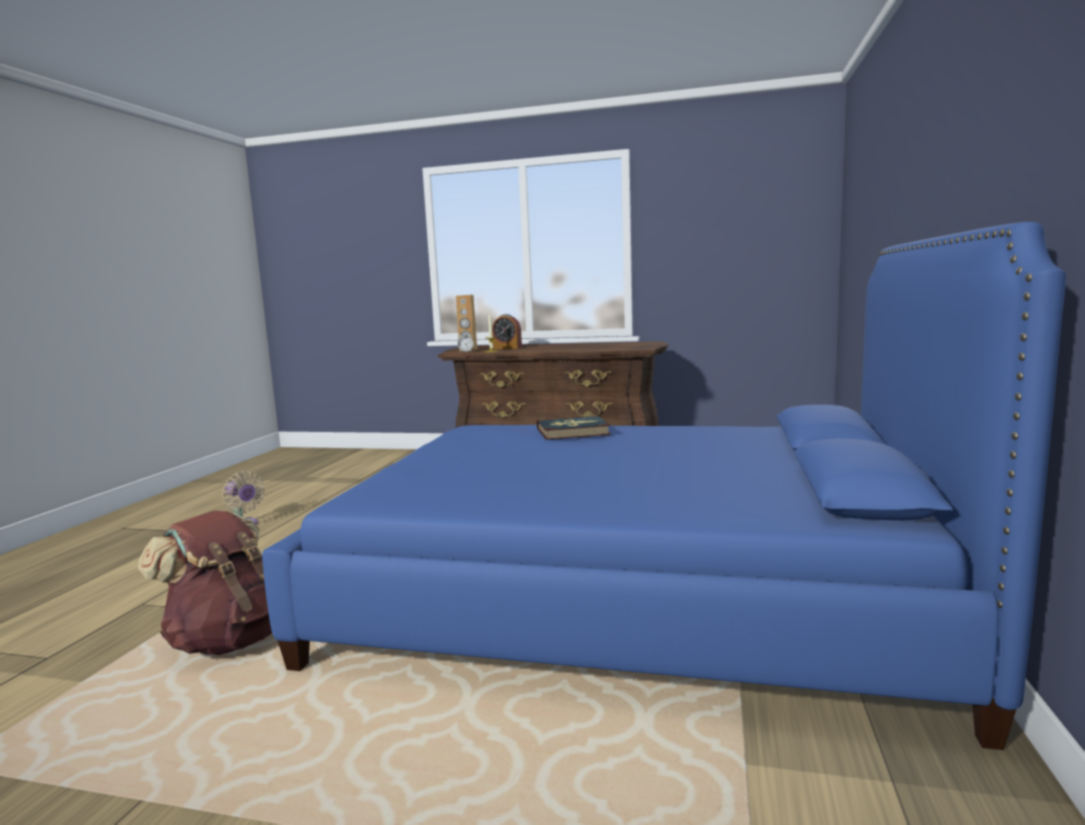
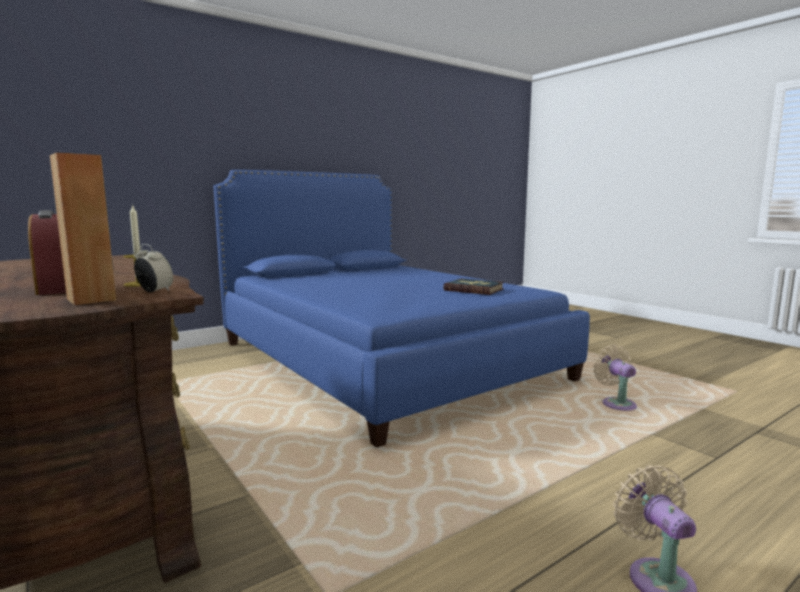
camera: 140 degrees left, 0 degrees up
brown backpack [138,510,272,655] -> beige fan [593,344,637,411]
book [537,416,611,440] -> book moved to [443,279,504,295]

